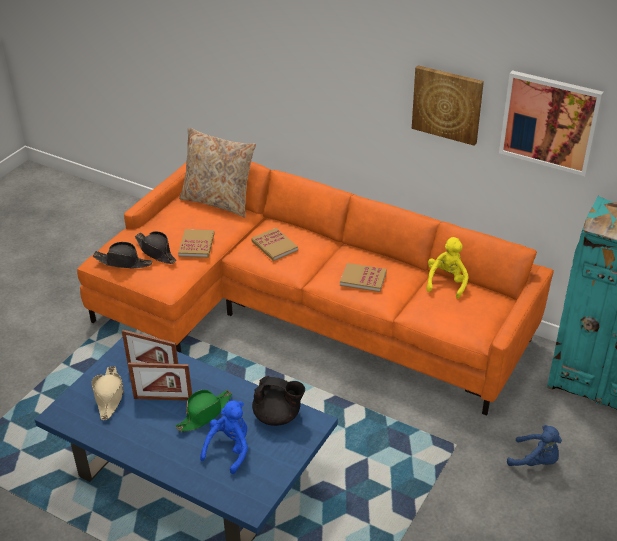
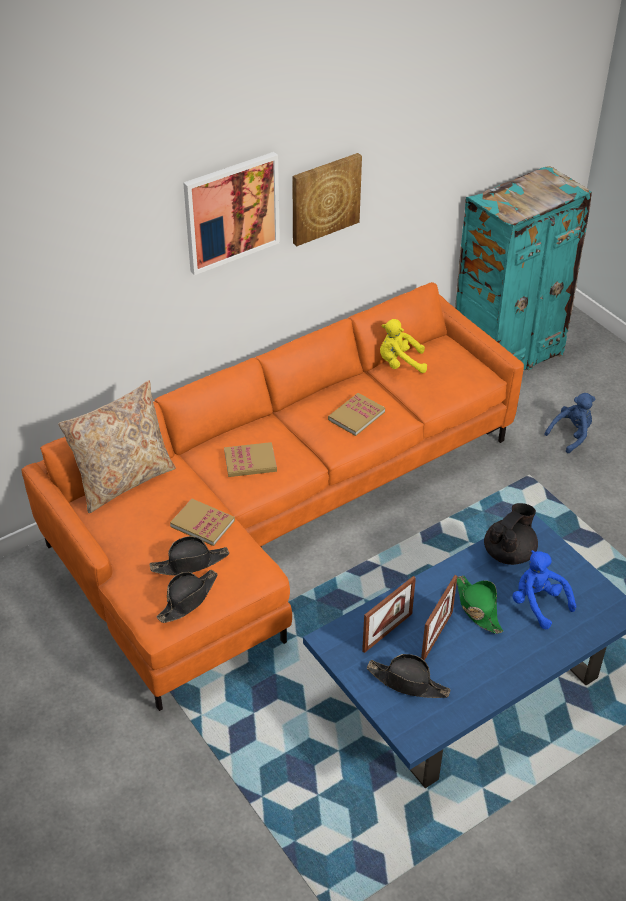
camera: 65 degrees left, 5 degrees up
beige hat [91,366,124,420] -> black hat [367,654,450,698]
yellow plush toy [426,237,469,299] -> yellow plush toy turned 45 degrees counterclockwise [380,319,427,373]
picture [499,70,604,176] -> picture moved to [183,152,280,275]

